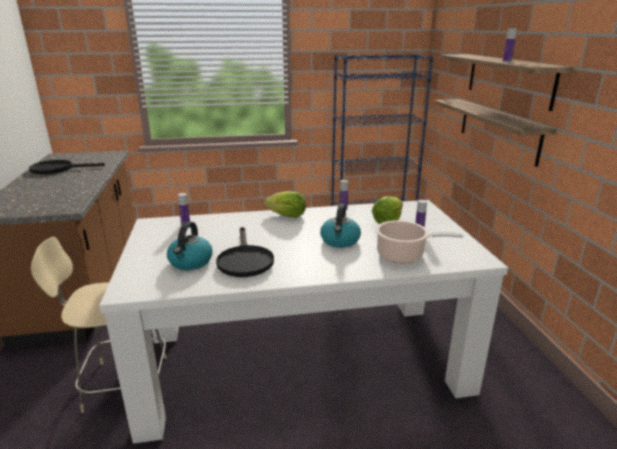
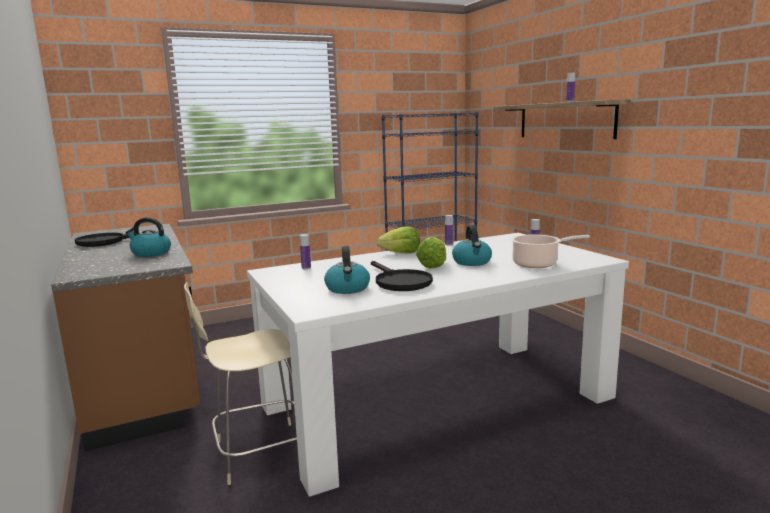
camera: 15 degrees left, 10 degrees down
lettuce [372,196,403,224] -> lettuce moved to [416,237,446,268]
shelf [435,99,557,167] -> none
none -> kettle [126,217,171,257]

